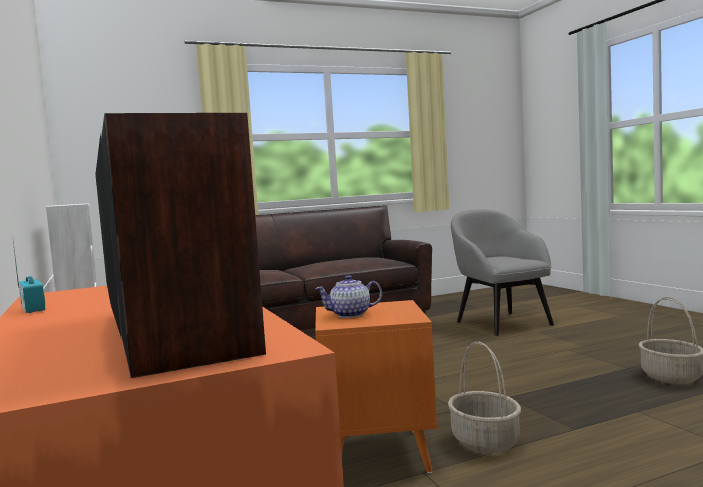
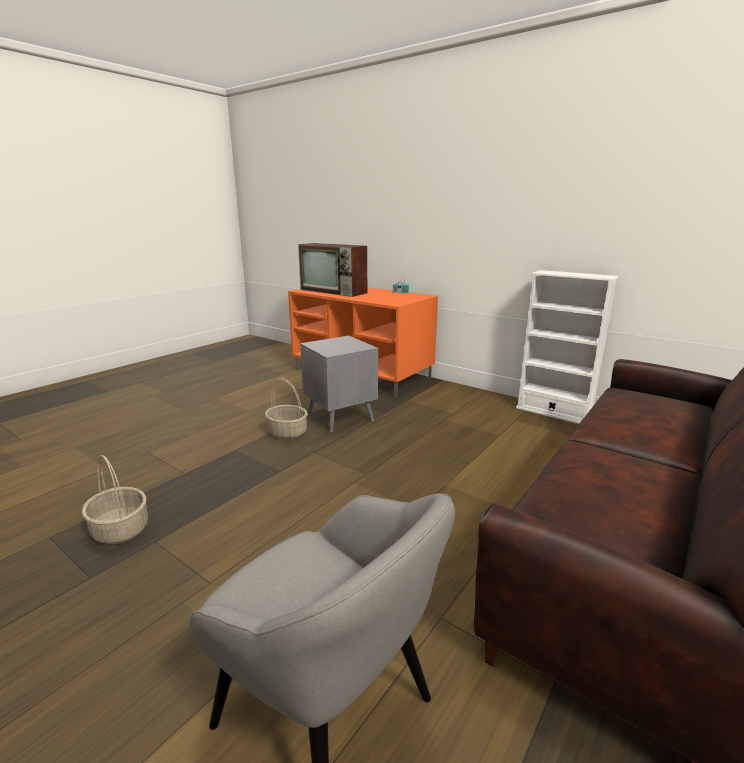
camera: 150 degrees right, 15 degrees up
teapot [315,275,382,318] -> none
orange side table [315,300,437,473] -> grey side table [300,336,378,432]

